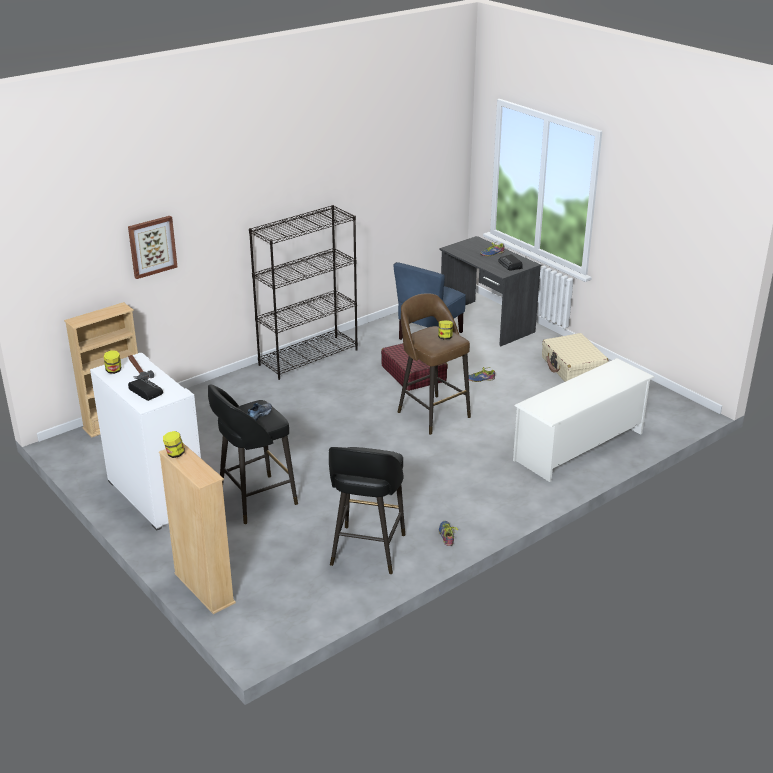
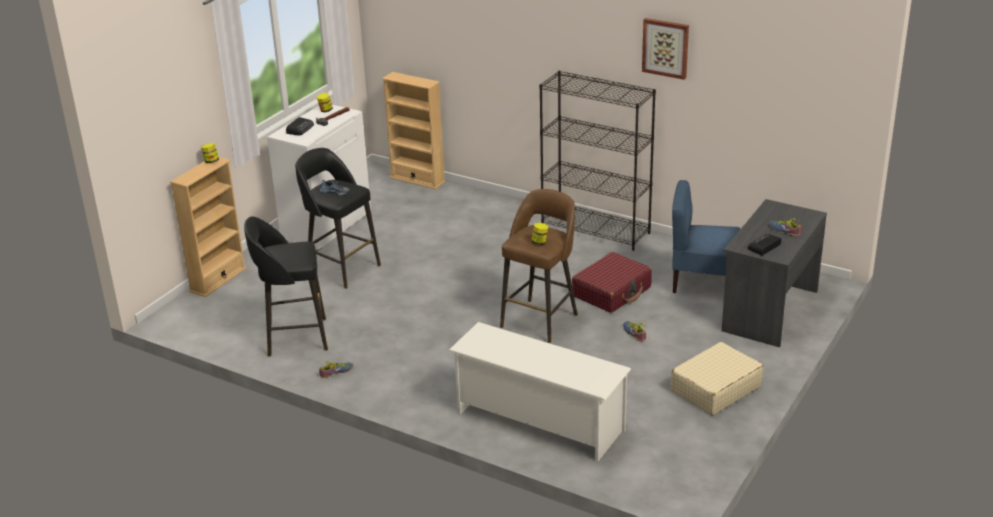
camera: 70 degrees right, 0 degrees up
picture [128,216,178,279] -> picture moved to [642,18,689,80]

